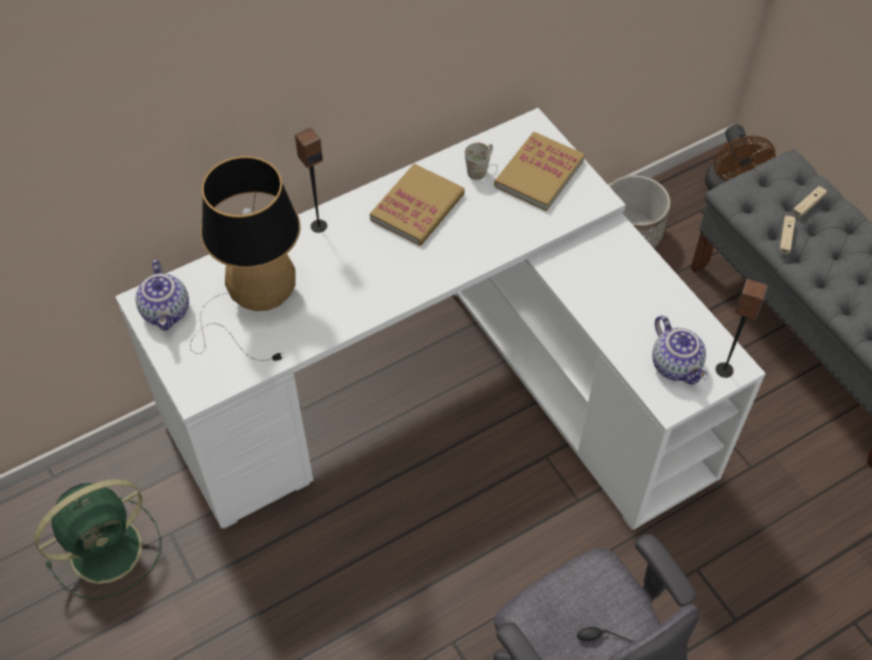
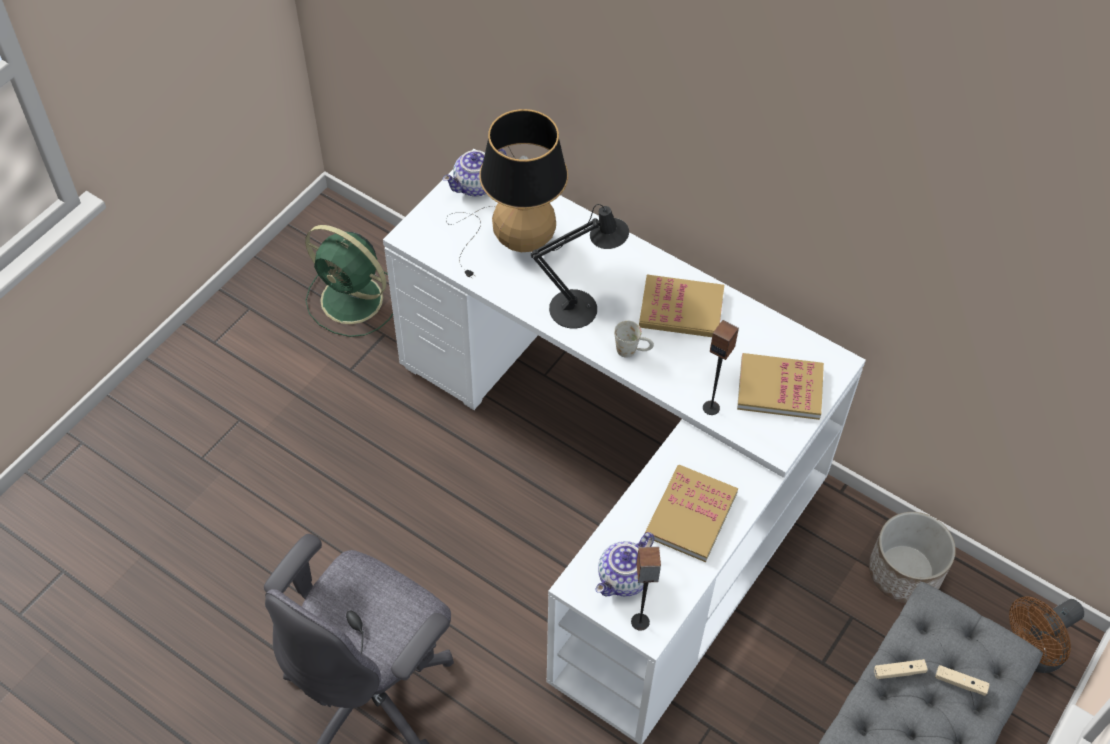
camera: 65 degrees right, 0 degrees up
speaker [295,127,327,233] -> speaker moved to [703,320,739,415]
white mug [465,143,493,180] -> white mug moved to [614,320,654,358]
none -> black table lamp [531,204,629,329]
none -> book [645,465,738,562]

